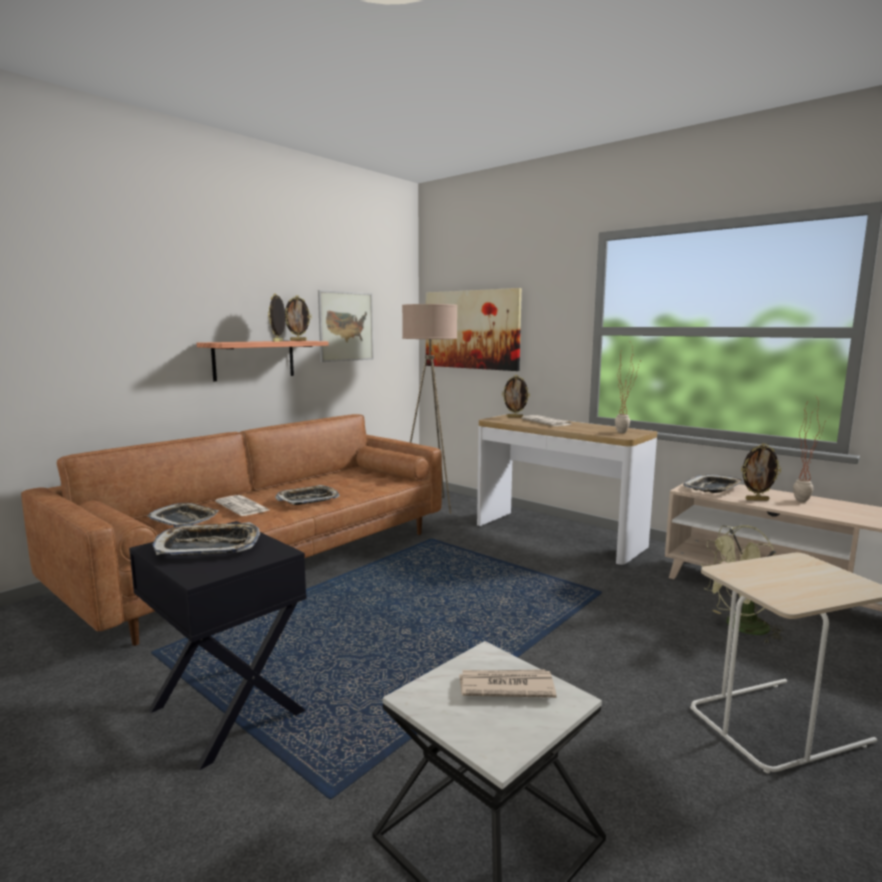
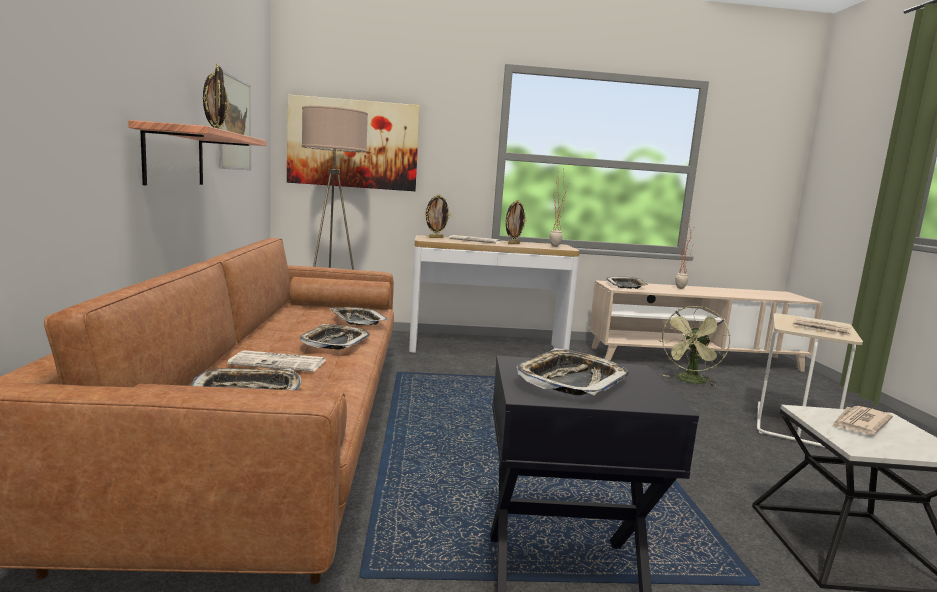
camera: 45 degrees left, 0 degrees up
picture frame [741,443,781,501] -> picture frame moved to [505,200,526,244]
none -> tray [329,307,388,325]
none -> newspaper [793,318,851,337]

